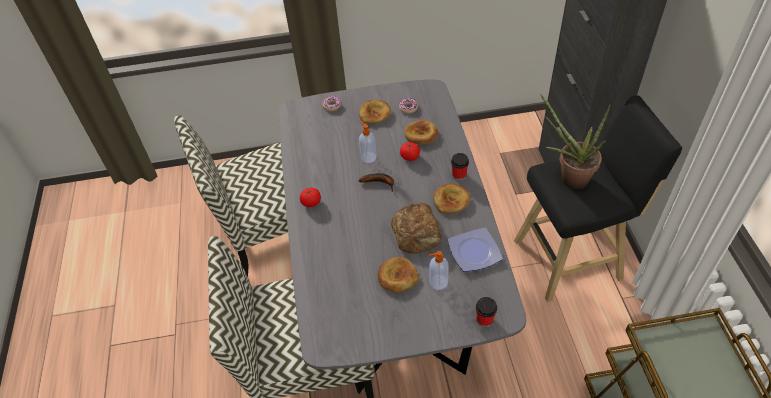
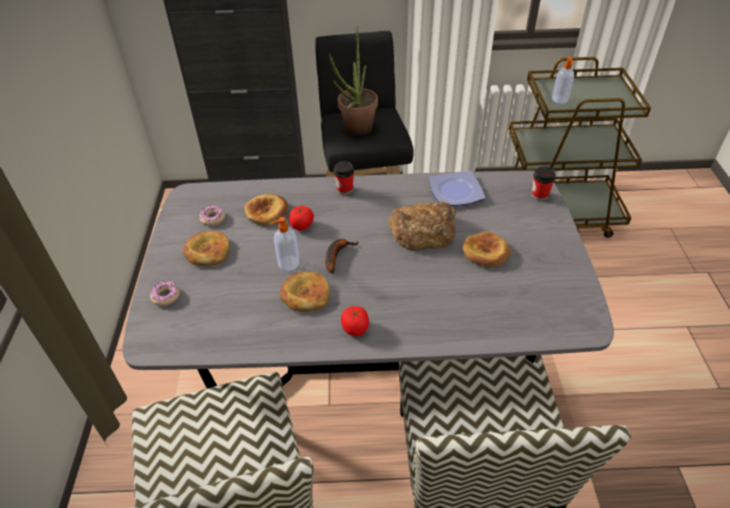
camera: 85 degrees left, 5 degrees down
soap dispenser [428,251,449,290] -> soap dispenser moved to [552,57,574,104]
bread [433,184,470,214] -> bread moved to [279,272,330,312]

